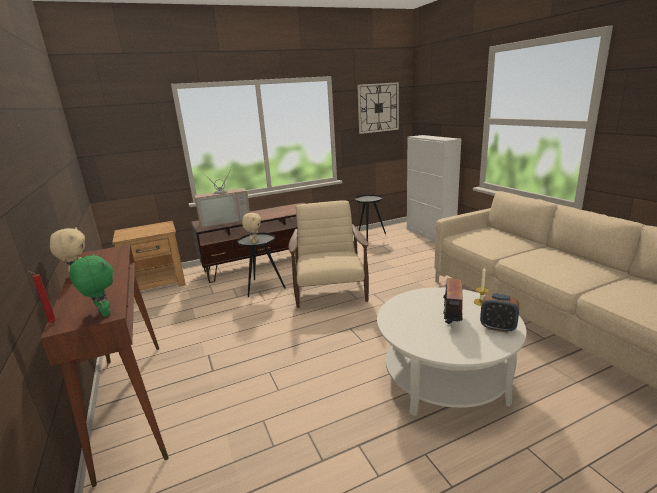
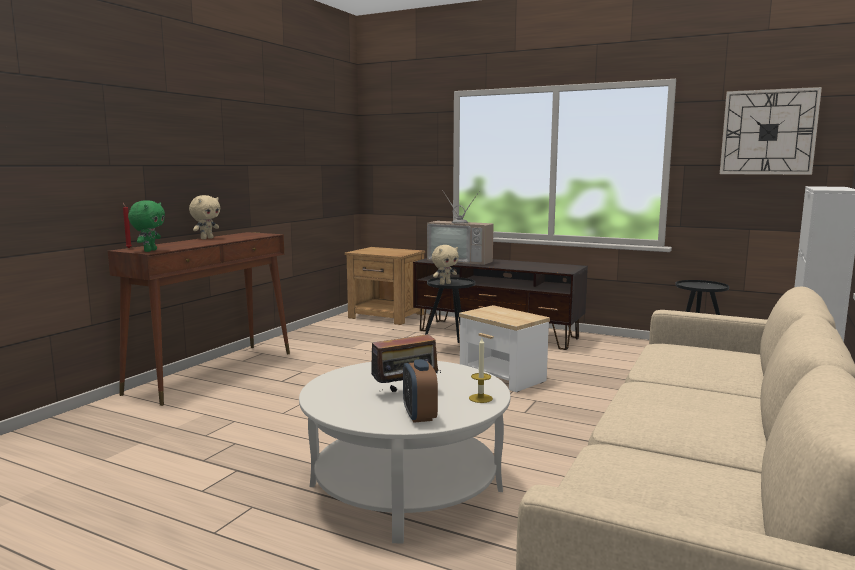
camera: 50 degrees right, 10 degrees down
beige armchair [288,200,369,308] -> side table [459,305,550,392]

